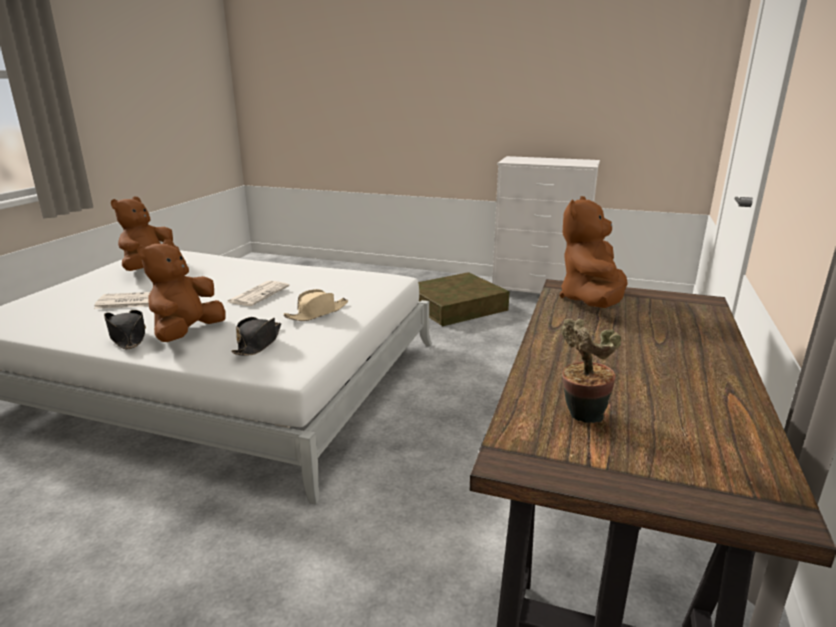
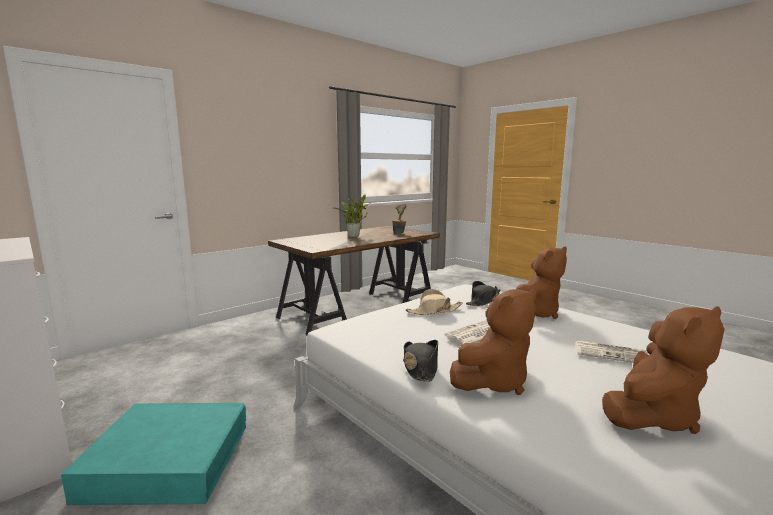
camera: 150 degrees left, 10 degrees down
black hat [104,310,146,350] -> black hat moved to [403,340,438,382]
brown storage box [418,272,510,326] -> turquoise storage box [61,403,246,505]
brown plush toy [559,196,628,308] -> brown plush toy moved to [450,288,538,395]
none -> potted plant [334,195,374,238]

